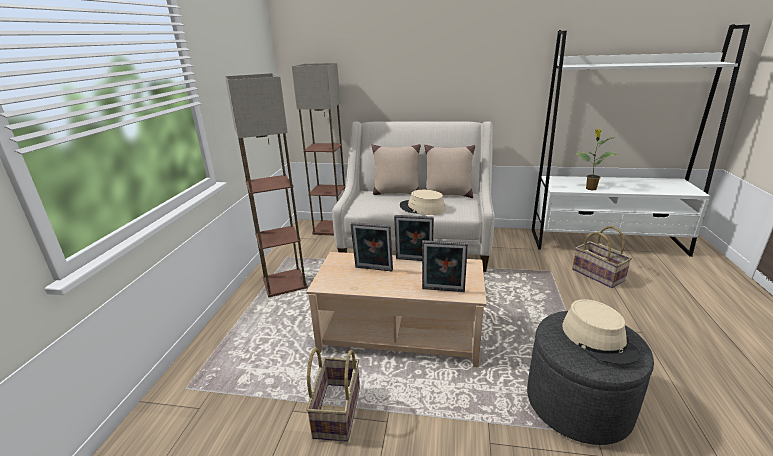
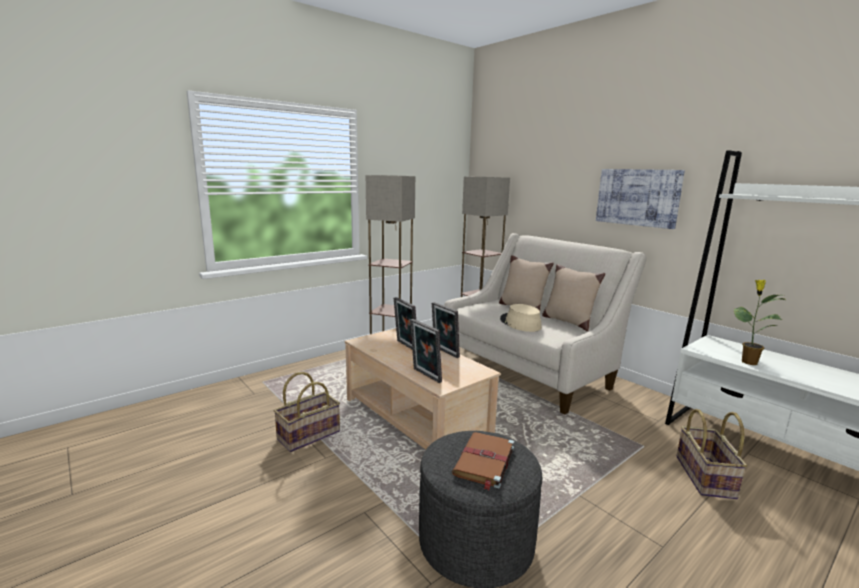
camera: 40 degrees right, 10 degrees down
beige hat [562,299,640,365] -> brown book [452,432,514,490]
none -> picture [596,169,685,229]

